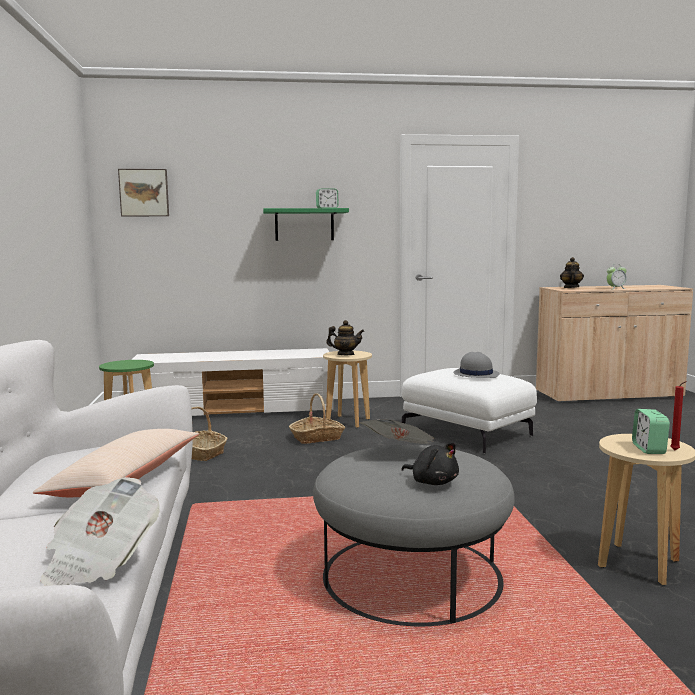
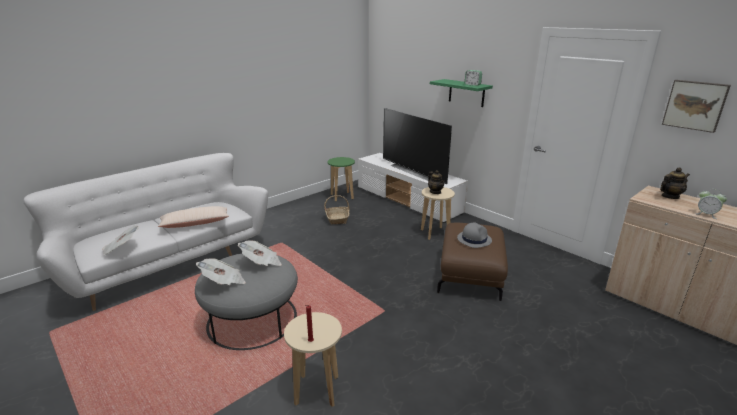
camera: 55 degrees right, 15 degrees up
picture [118,169,169,217] -> picture moved to [662,80,731,133]
basket [289,393,346,444] -> none
black plush toy [401,443,459,485] -> newspaper [196,258,246,285]
white ottoman [402,368,537,454] -> brown ottoman [437,223,508,301]
alarm clock [632,409,670,454] -> none
none -> television [383,108,452,184]

